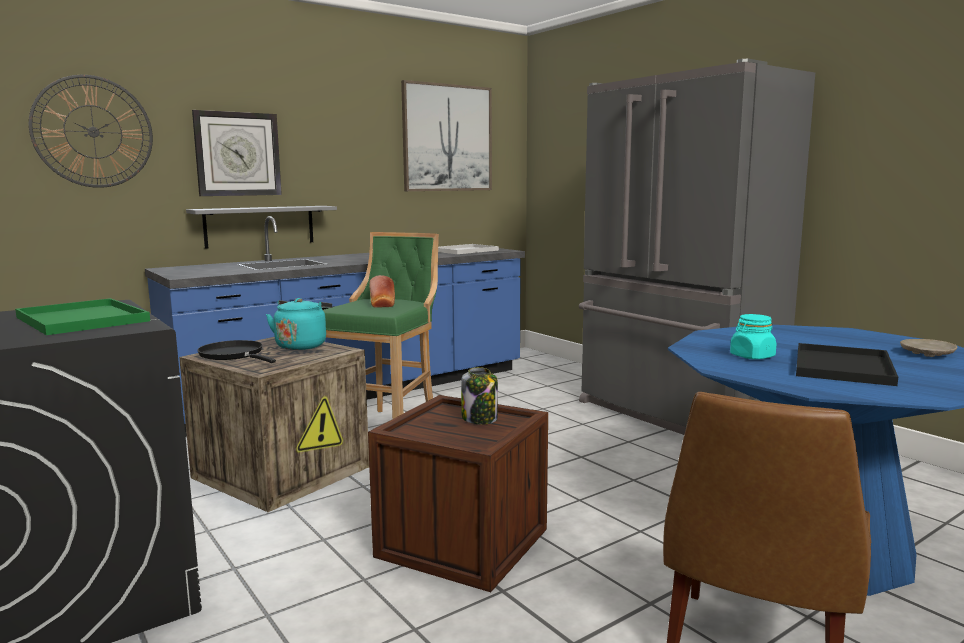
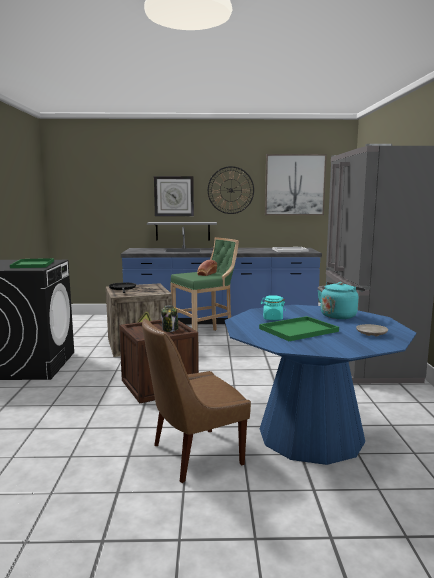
camera: 35 degrees right, 0 degrees up
wall clock [29,75,153,188] -> wall clock moved to [208,166,254,214]
turquoise kettle [266,298,332,350] -> turquoise kettle moved to [318,282,365,319]
black tray [796,343,898,386] -> green tray [259,316,339,341]

